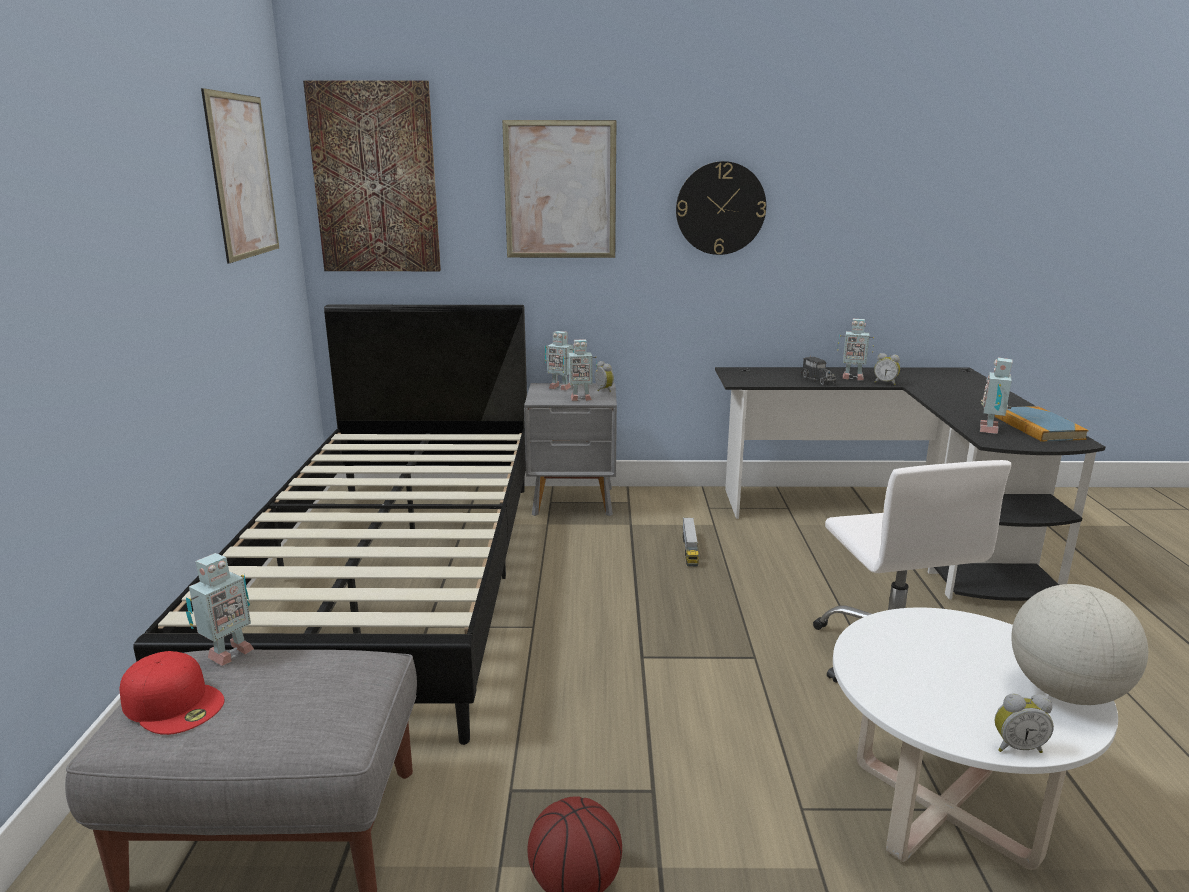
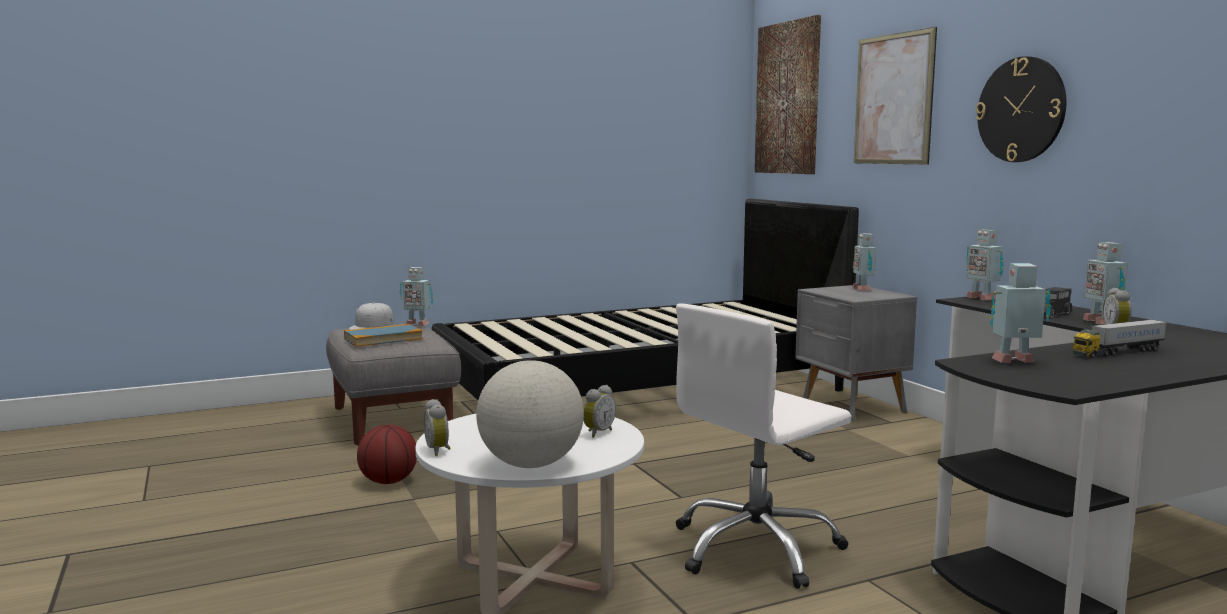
camera: 65 degrees right, 10 degrees down
red cap [120,651,225,735] -> white cap [349,303,394,330]
picture [201,88,279,263] -> none
toy robot [562,339,597,401] -> toy robot moved to [966,230,1004,300]
alarm clock [595,361,614,392] -> alarm clock moved to [583,385,616,438]
toy truck [683,518,699,566] -> toy truck moved to [1072,319,1167,358]
book [995,406,1089,442] -> book moved to [344,324,423,347]

